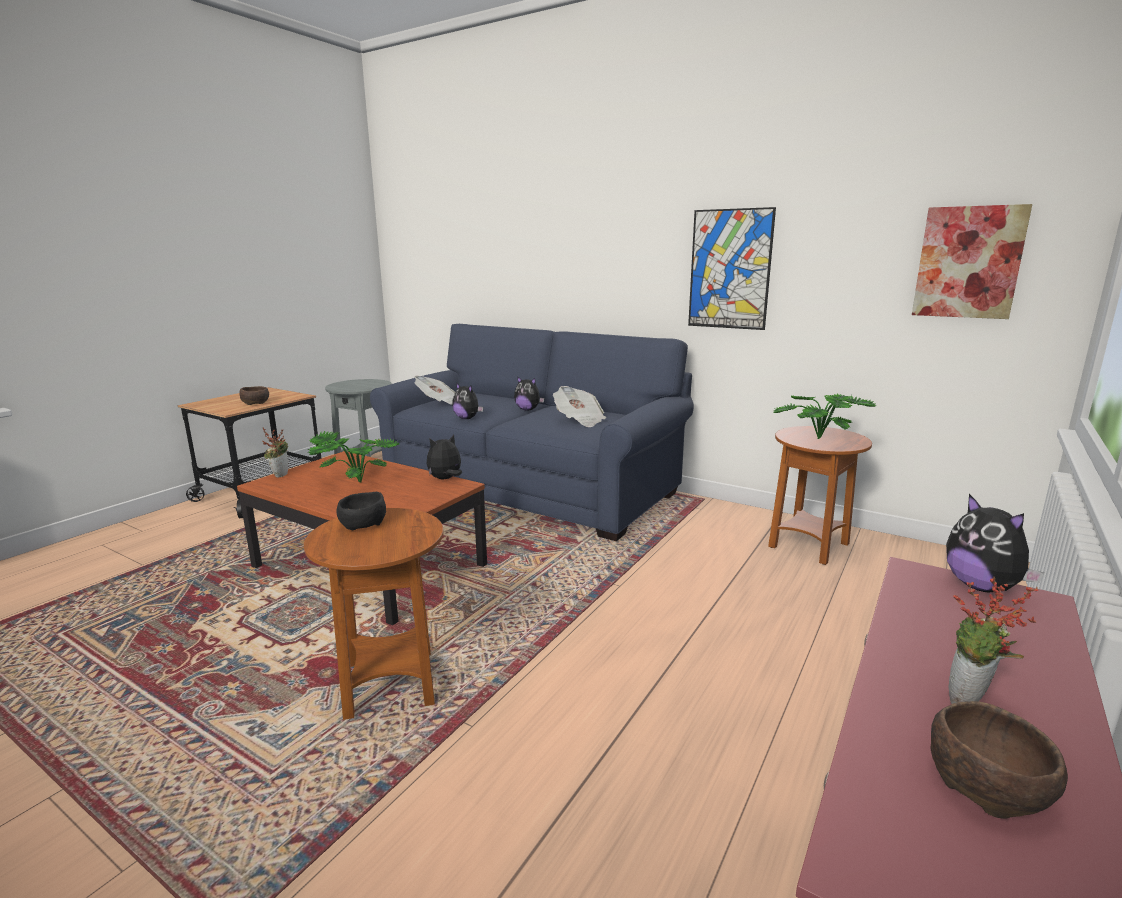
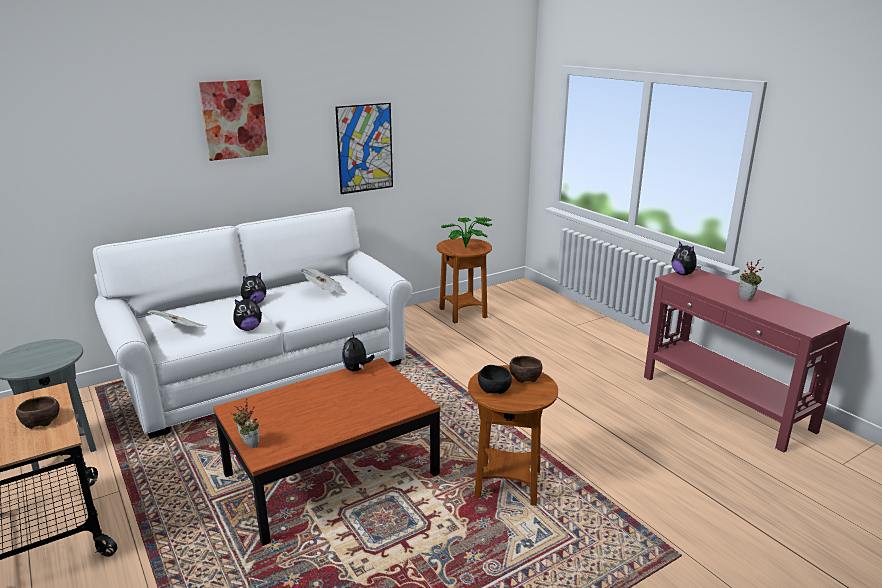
camera: 65 degrees left, 5 degrees up
potted plant [308,431,399,482] -> none
blue sofa [370,324,694,541] -> white sofa [93,207,413,439]
picture [912,204,1032,319] -> picture moved to [199,79,268,161]
brown bowl [930,701,1068,819] -> brown bowl moved to [509,356,542,383]
plush toy [946,494,1044,593] -> plush toy turned 60 degrees clockwise [672,241,701,275]

